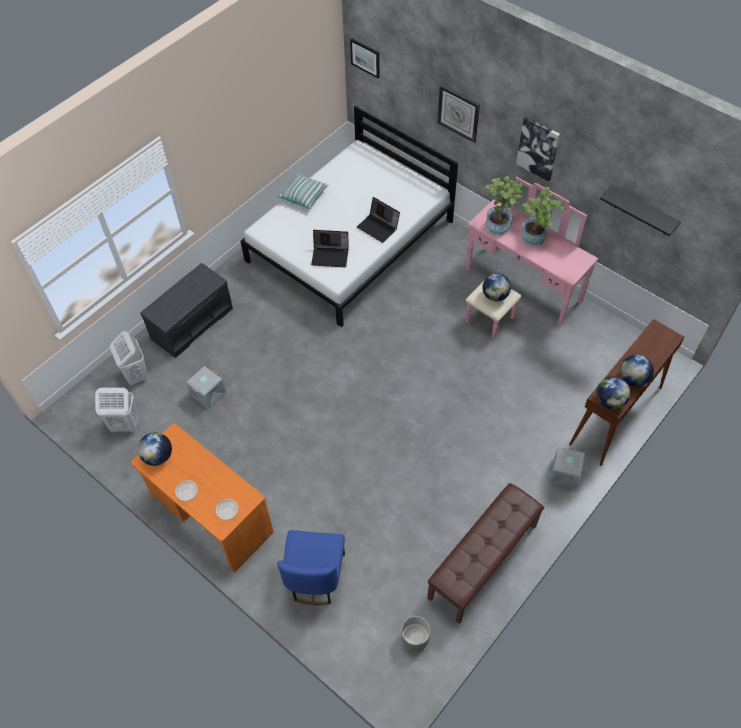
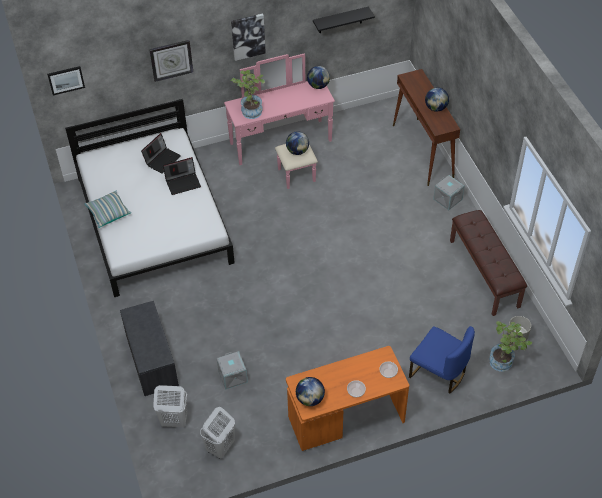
camera: 60 degrees left, 5 degrees down
laptop [311,230,348,267] -> laptop moved to [141,133,181,174]
potted plant [521,187,566,246] -> potted plant moved to [489,321,532,372]
globe [596,376,631,409] -> globe moved to [307,66,330,89]

